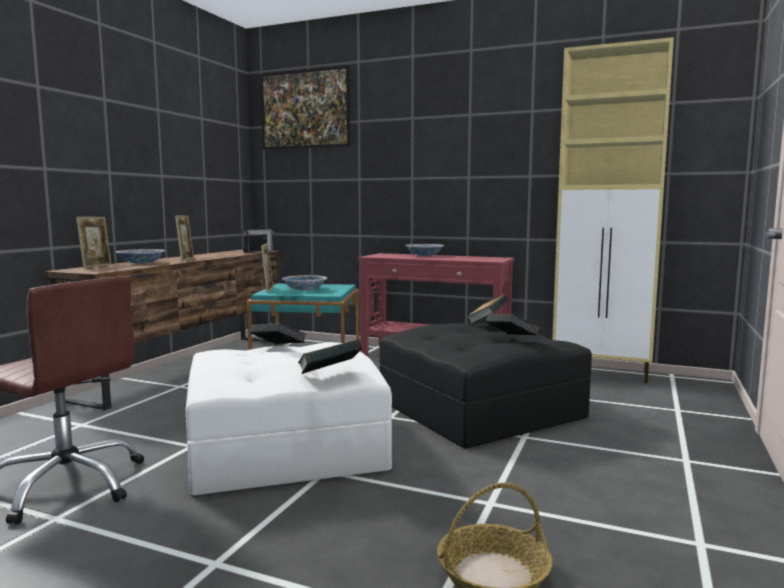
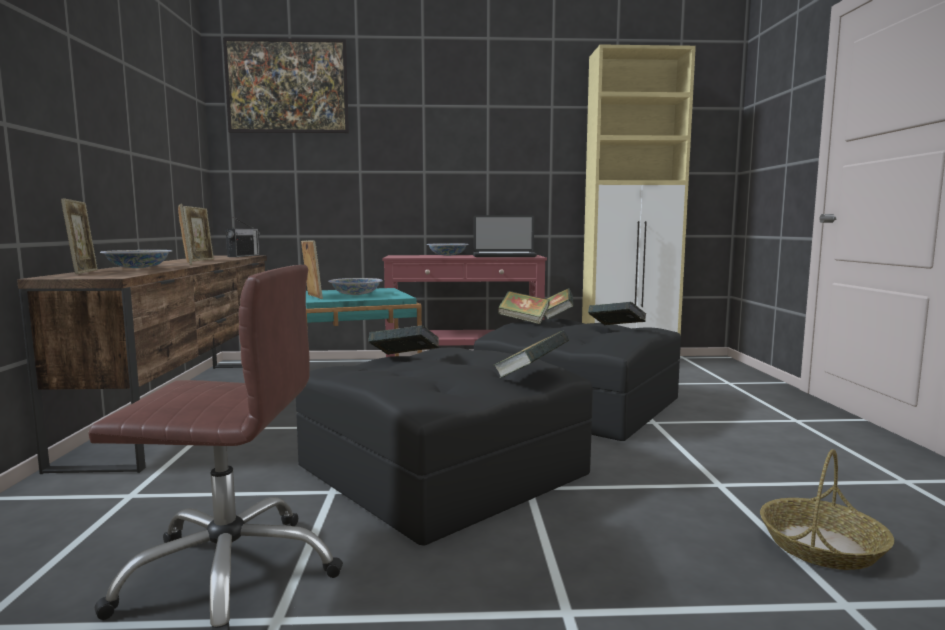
camera: 25 degrees left, 0 degrees up
white ottoman [186,342,392,495] -> black ottoman [296,347,593,546]
none -> picture frame [183,206,214,261]
none -> laptop [473,215,537,257]
none -> book [498,291,550,324]

